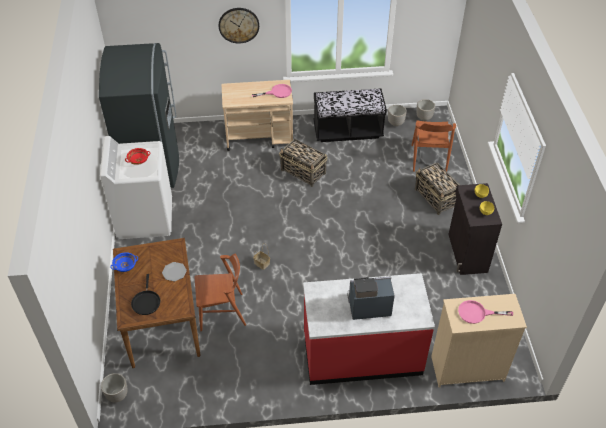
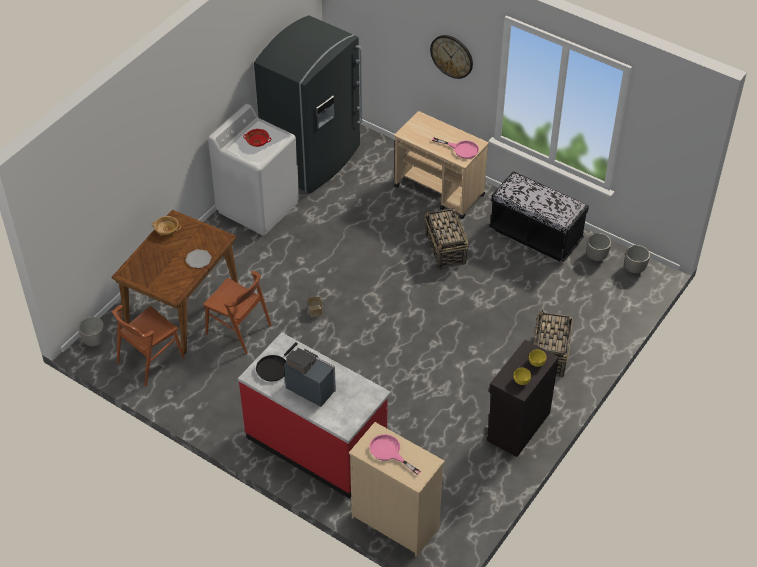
camera: 40 degrees right, 0 degrees up
blue bowl [110,252,138,272] -> beige bowl [152,216,181,235]
black frying pan [131,274,160,315] -> black frying pan moved to [256,342,298,381]
brown chair [411,120,456,172] -> brown chair moved to [112,305,185,387]

